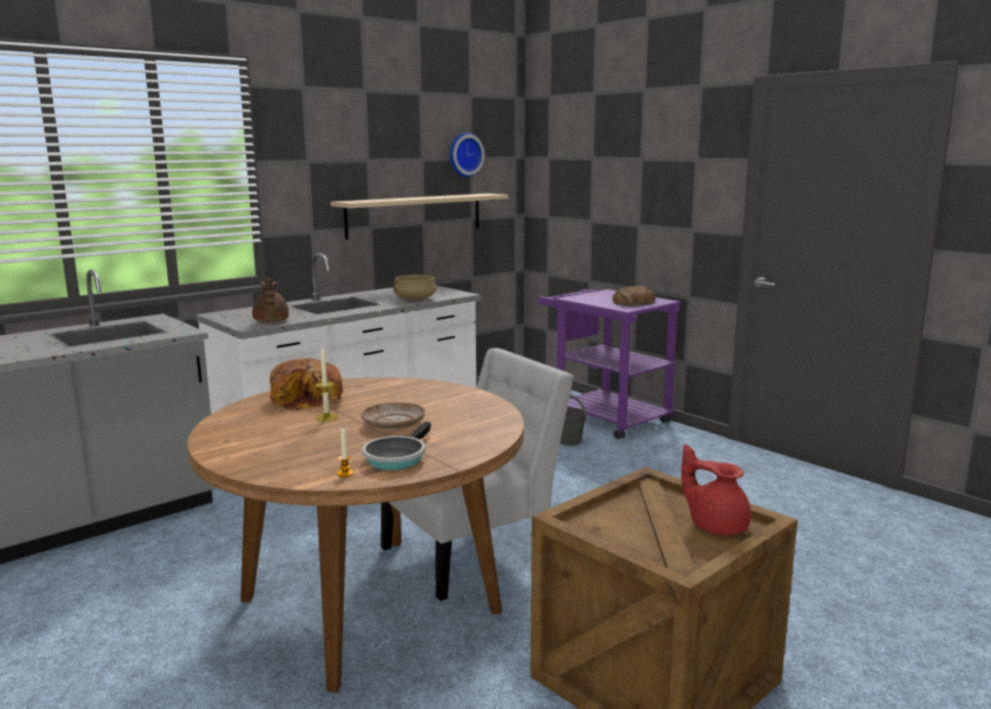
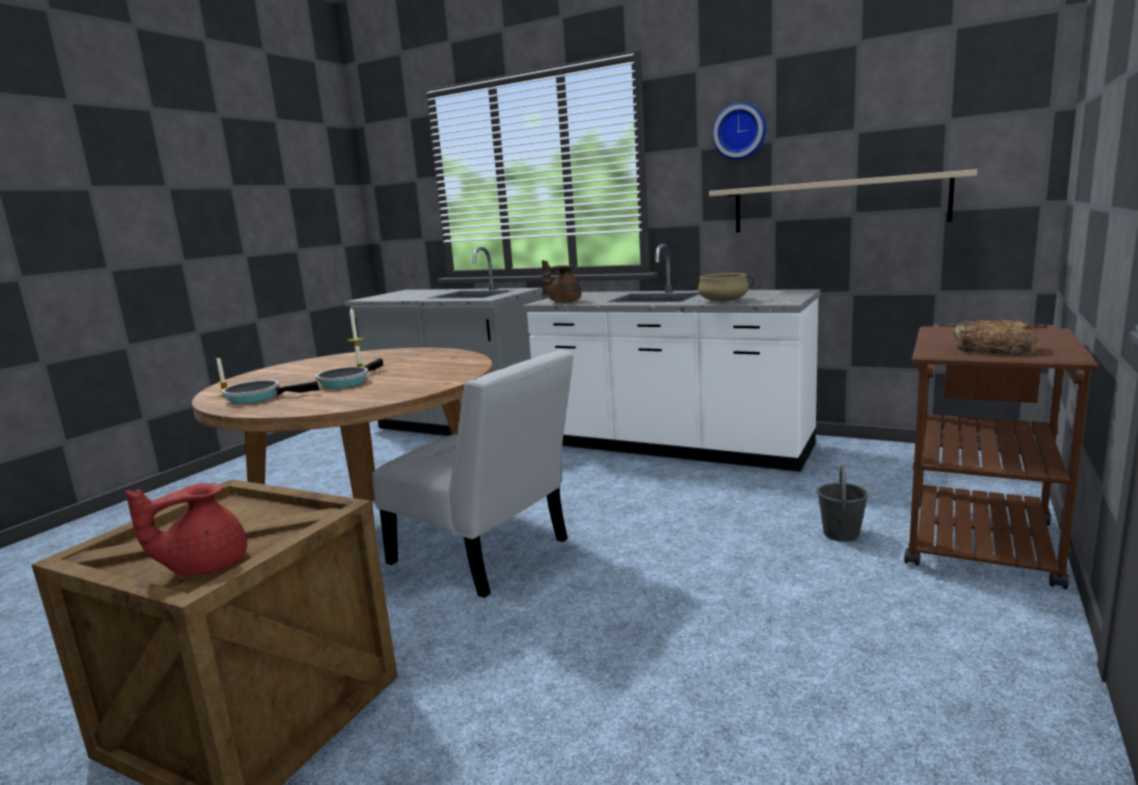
camera: 70 degrees right, 0 degrees up
bread [270,358,343,410] -> none
beige plate [361,402,425,430] -> frying pan [315,358,383,389]
wall clock [449,132,485,177] -> wall clock moved to [712,102,766,160]
purple cart [537,289,682,439] -> brown cart [904,323,1099,589]
red teapot [681,444,751,535] -> red teapot turned 150 degrees counterclockwise [125,483,247,576]

